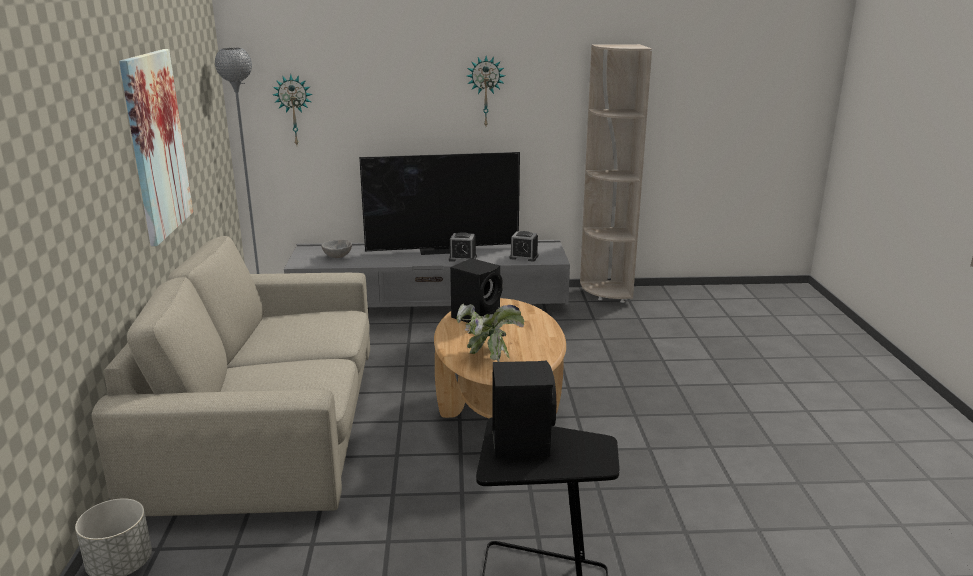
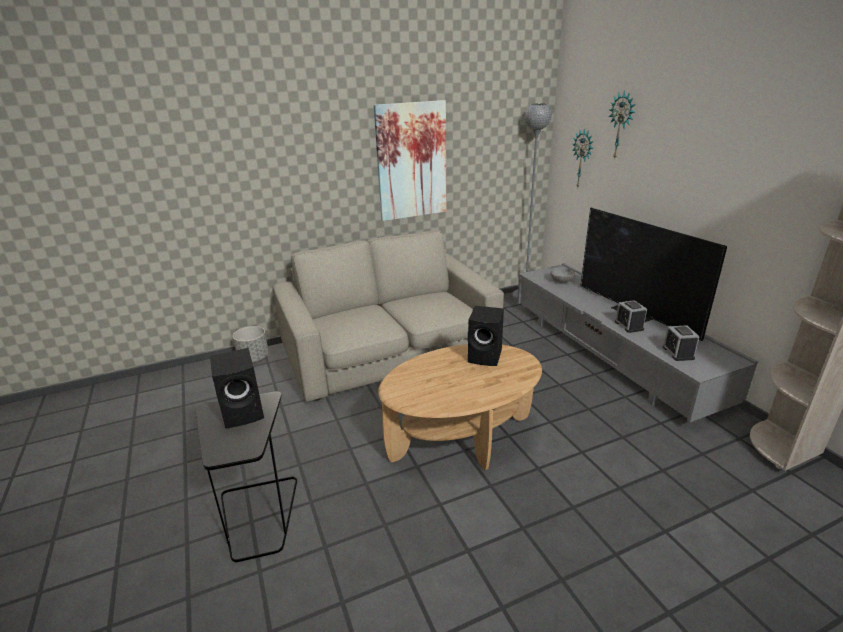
camera: 70 degrees right, 5 degrees up
potted plant [457,304,524,362] -> none
wall clock [467,56,505,126] -> wall clock moved to [609,91,635,160]

